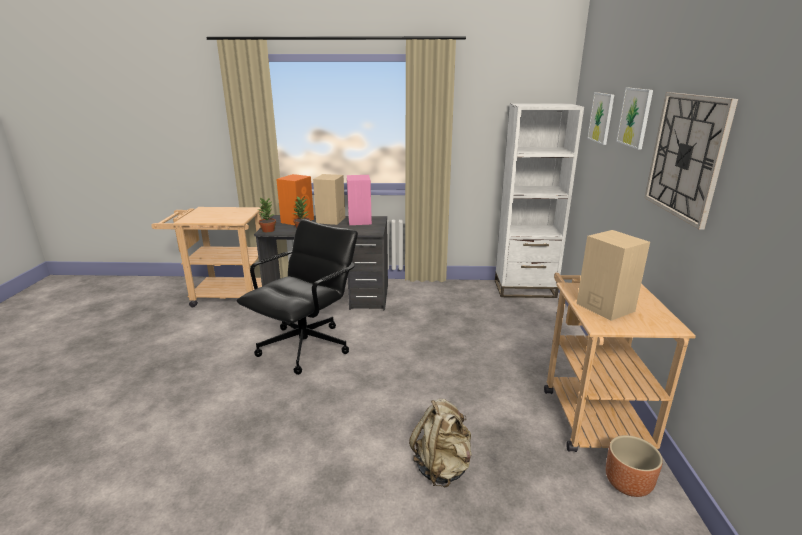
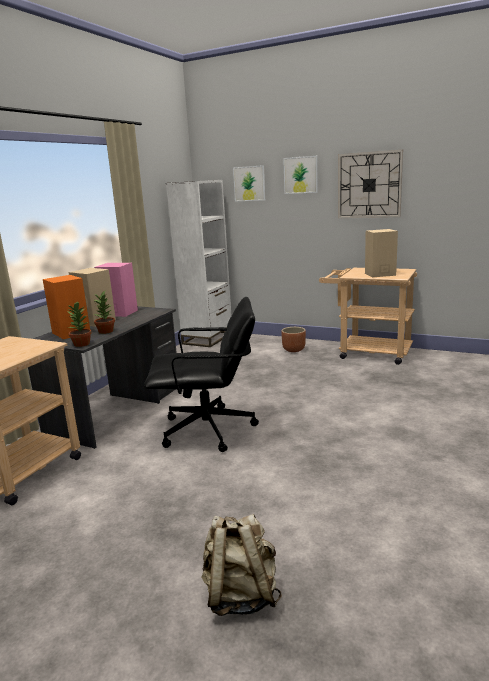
camera: 65 degrees left, 5 degrees down
black office chair [237,219,358,375] -> black office chair turned 120 degrees clockwise [144,297,259,452]
beige backpack [409,399,472,488] -> beige backpack moved to [201,514,282,616]
brown planter [606,435,663,497] -> brown planter moved to [281,327,306,352]

